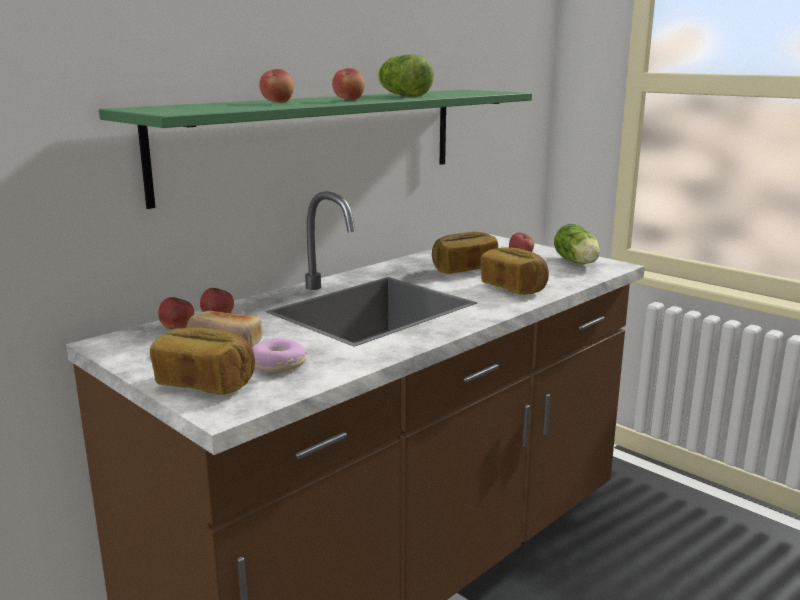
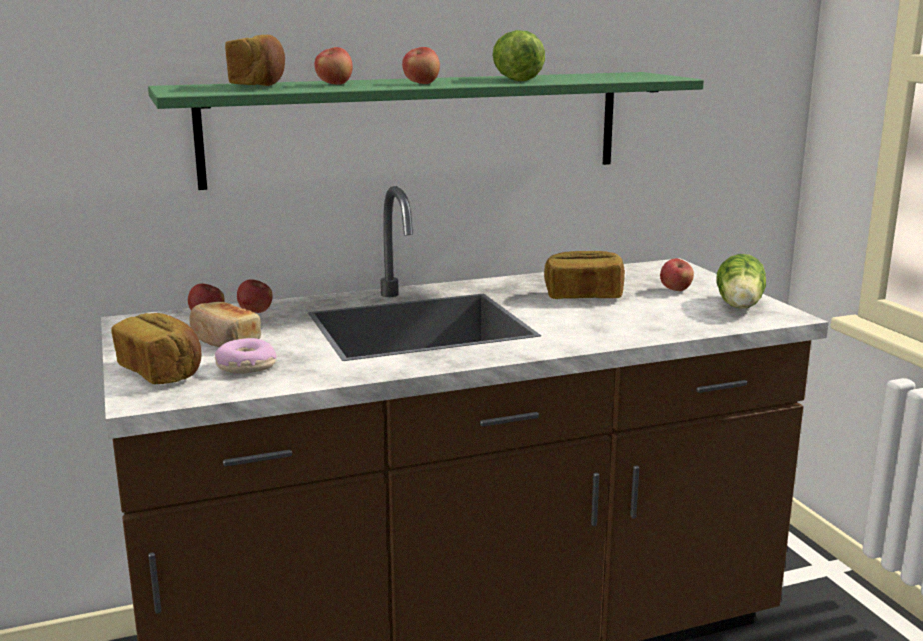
camera: 25 degrees right, 0 degrees up
bread [480,247,549,294] -> bread moved to [225,35,285,86]

